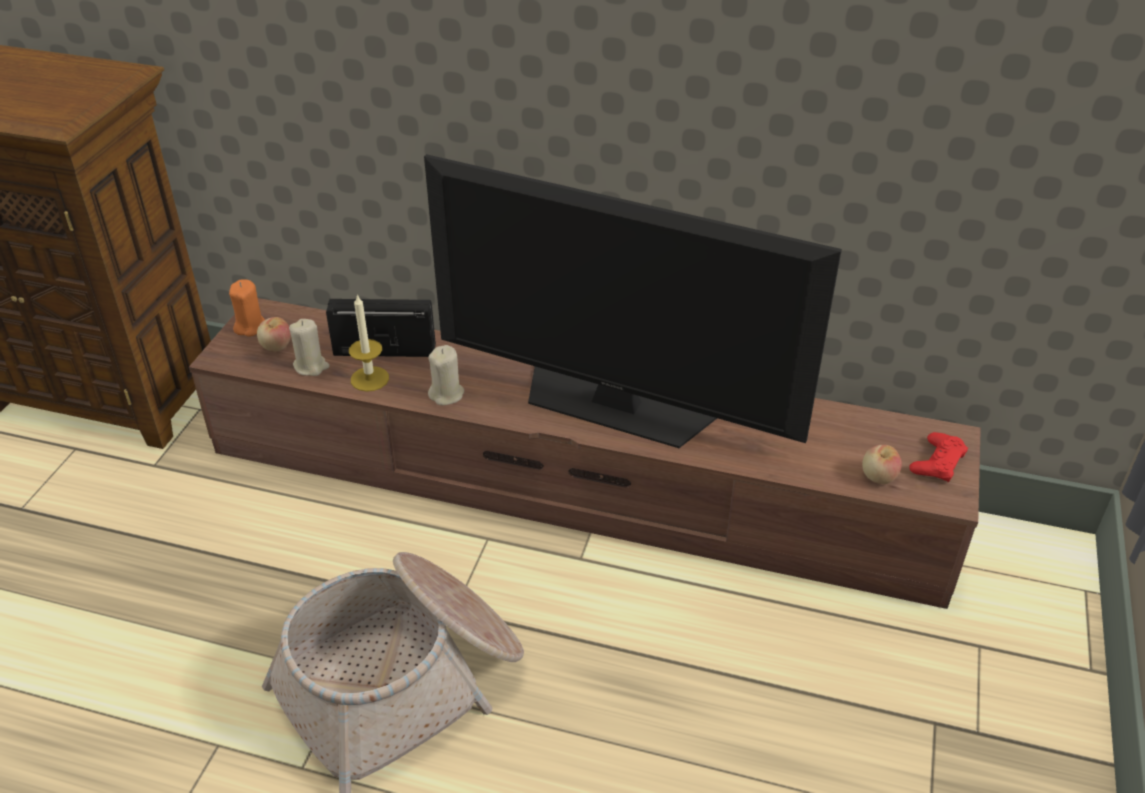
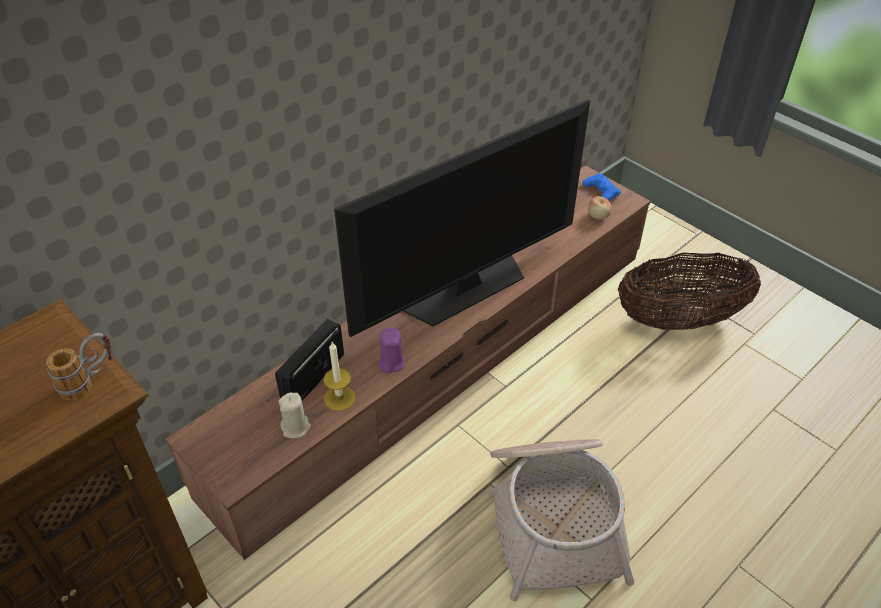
camera: 60 degrees left, 5 degrees up
orange candle [229,280,265,337] -> none
apple [257,317,291,352] -> none
beige candle [428,345,464,405] -> purple candle [378,328,404,373]
red game controller [910,432,968,482] -> blue game controller [583,174,621,201]
none -> mug [46,333,112,400]
none -> basket [618,253,761,330]

